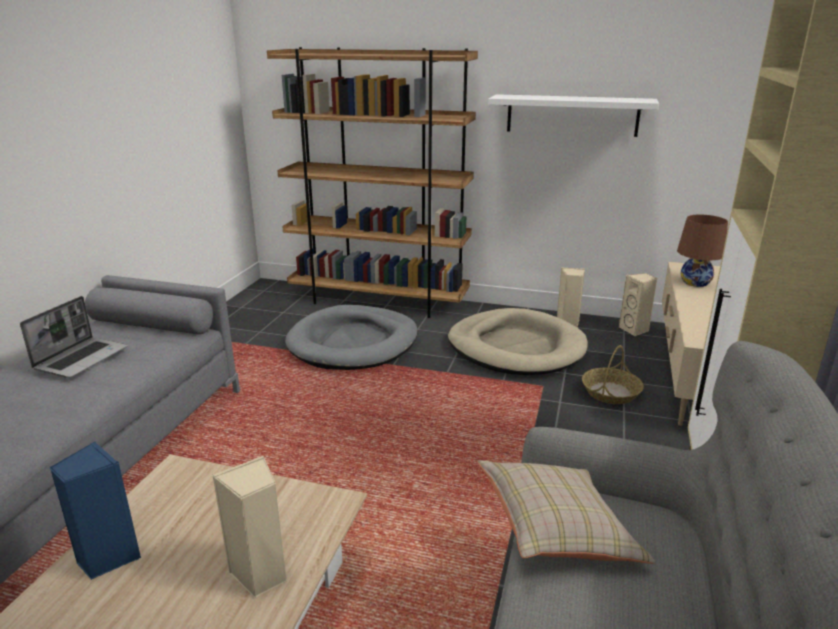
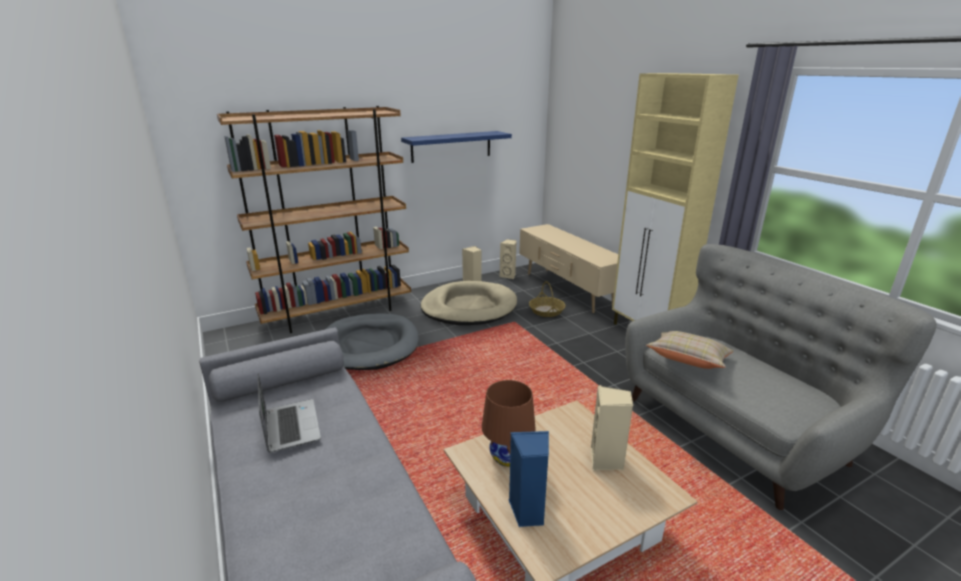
camera: 45 degrees left, 0 degrees up
white shelf [488,94,659,137] -> blue shelf [401,131,512,163]
brown table lamp [677,215,728,287] -> brown table lamp moved to [482,380,536,467]

